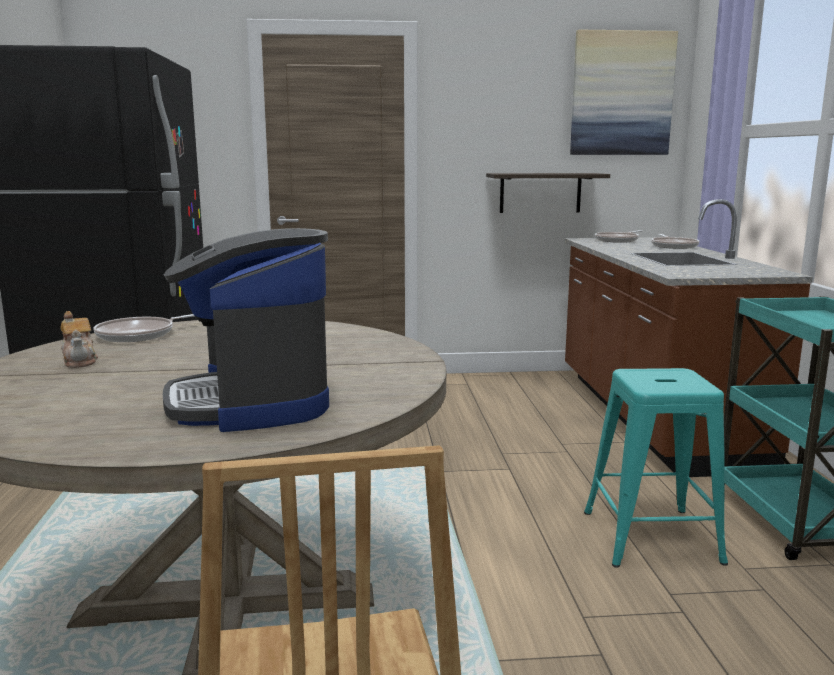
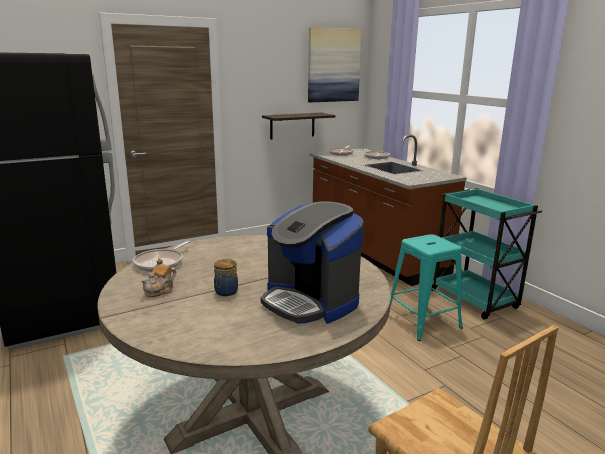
camera: 25 degrees left, 5 degrees up
teapot [60,311,98,368] -> teapot turned 90 degrees clockwise [140,259,176,297]
none -> jar [214,259,238,296]

